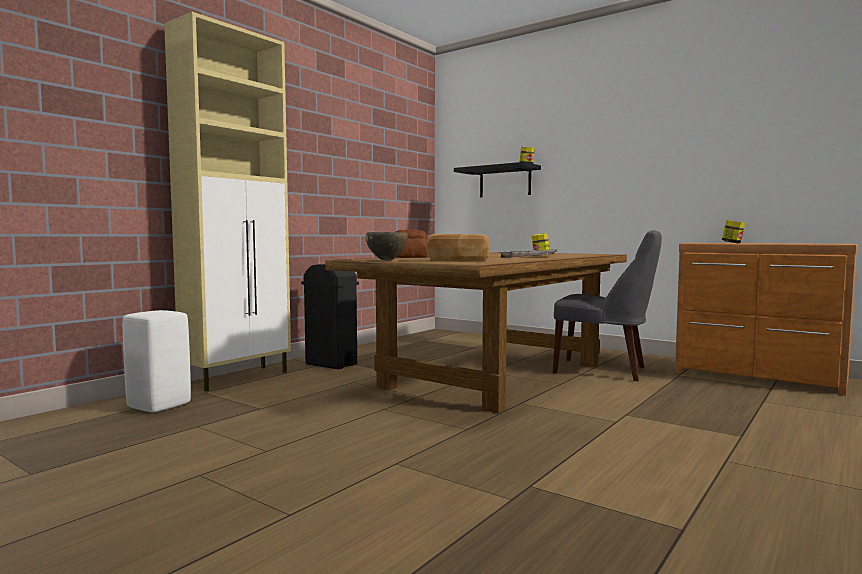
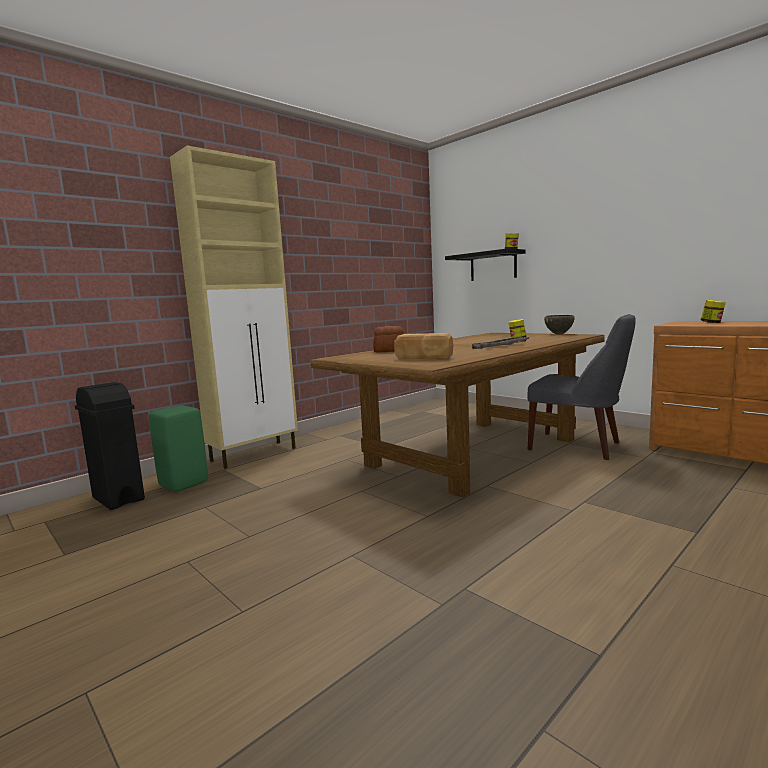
camera: 10 degrees right, 5 degrees up
white stool [123,310,191,412] -> green stool [149,406,208,491]
black trash can [301,264,359,370] -> black trash can moved to [75,382,145,510]
brown bowl [366,232,408,261] -> brown bowl moved to [544,315,575,335]

